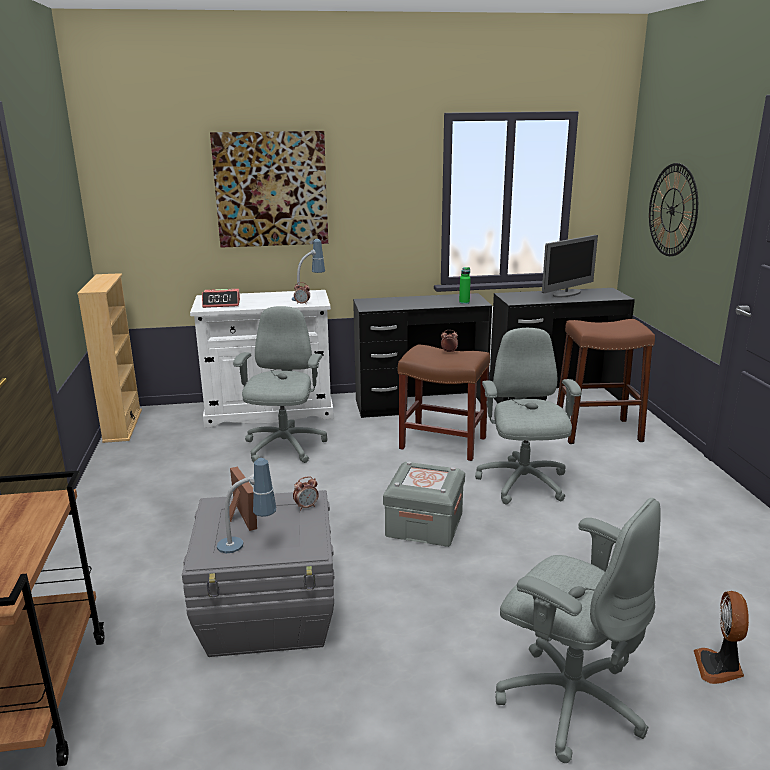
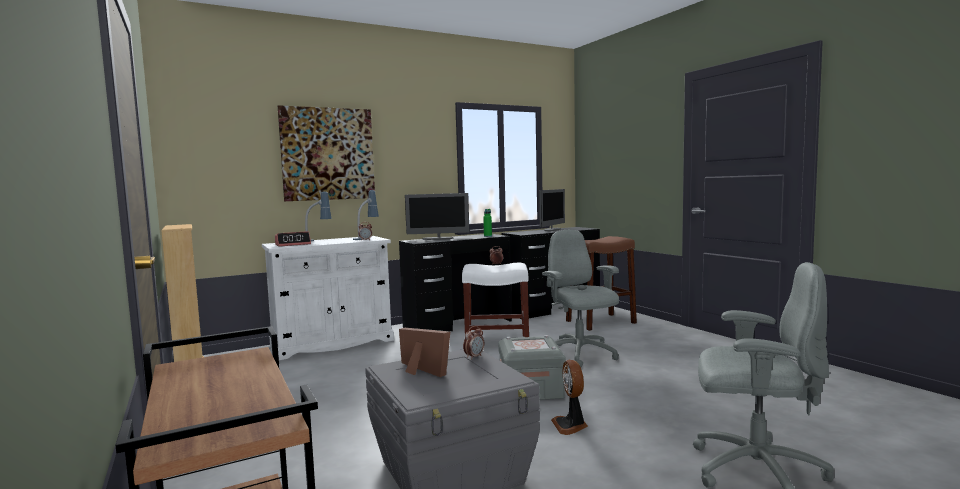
camera: 20 degrees left, 15 degrees down
table lamp [217,458,276,553] -> table lamp moved to [305,191,332,241]
grey office chair [233,306,327,463] -> none
brown stool [398,345,490,461] -> white stool [462,263,529,337]
wall clock [649,163,698,256] -> none
fan [694,591,749,684] -> fan moved to [551,360,588,435]
none -> monitor [405,193,469,240]

